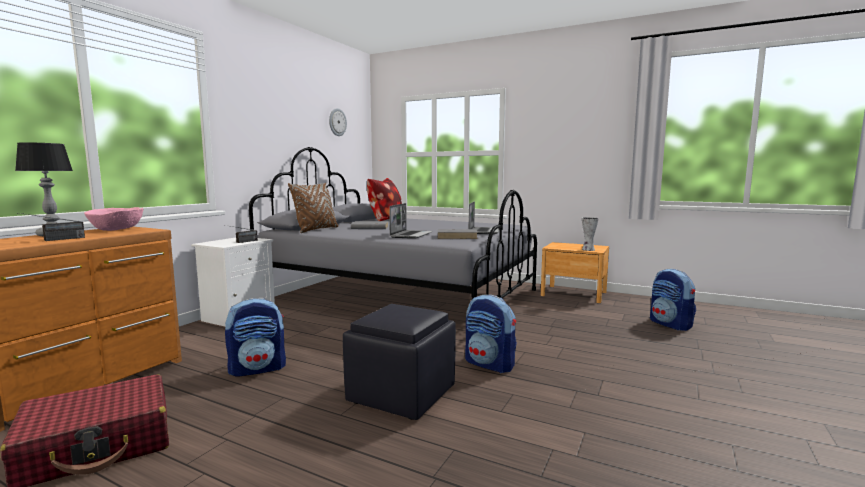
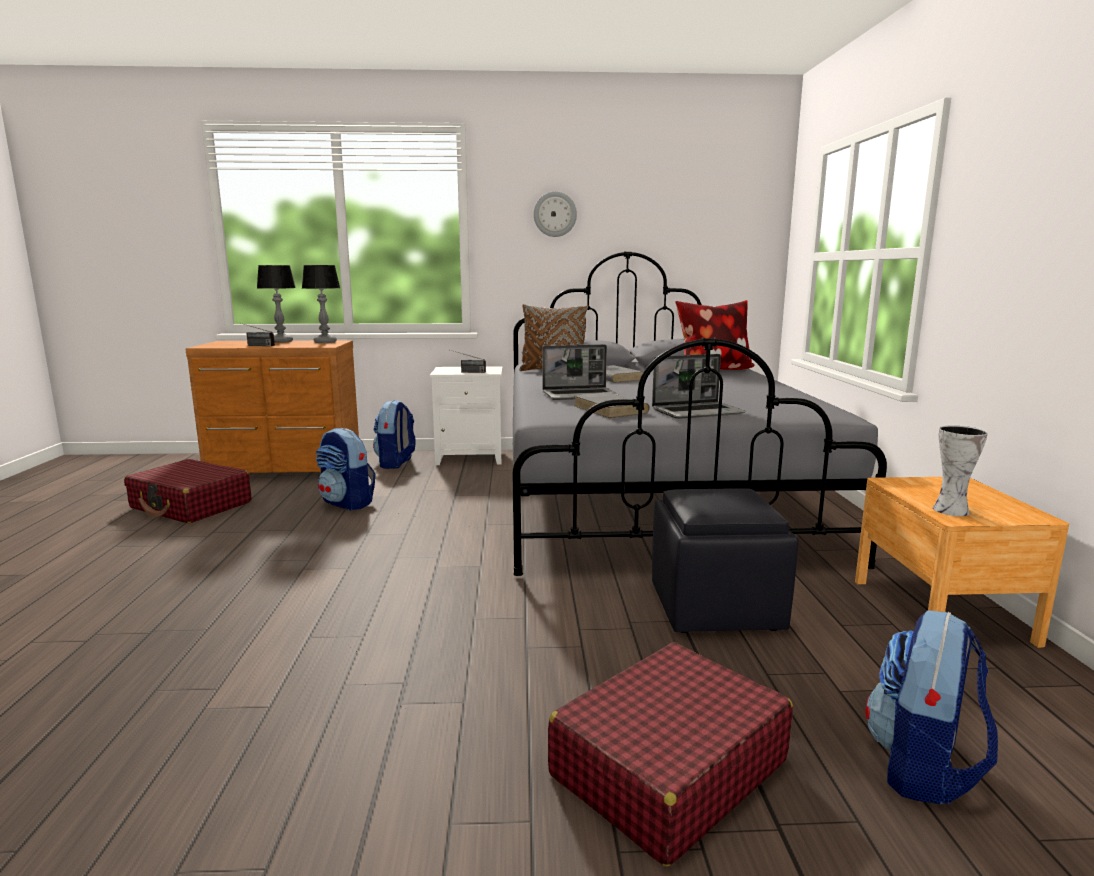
camera: 60 degrees right, 5 degrees up
pink bowl [84,207,144,231] -> table lamp [302,265,340,343]
wall clock [329,108,347,136] -> wall clock moved to [534,192,577,237]
black ottoman [343,304,456,420] -> black ottoman moved to [652,488,798,633]
backpack [465,295,517,373] -> backpack moved to [373,400,415,469]
none -> red suitcase [548,643,793,866]

